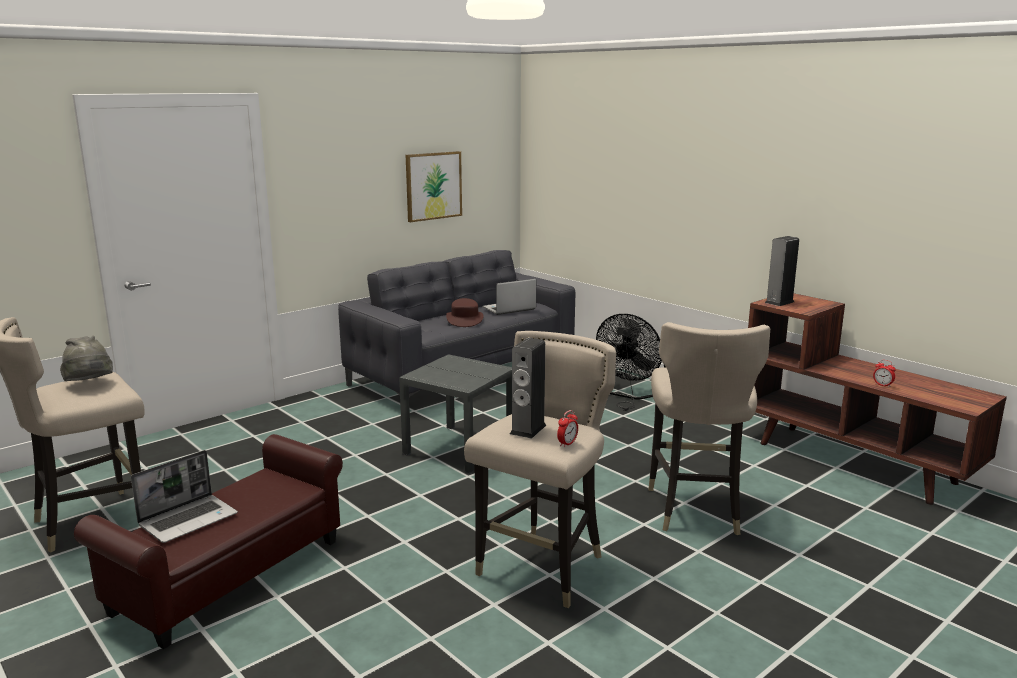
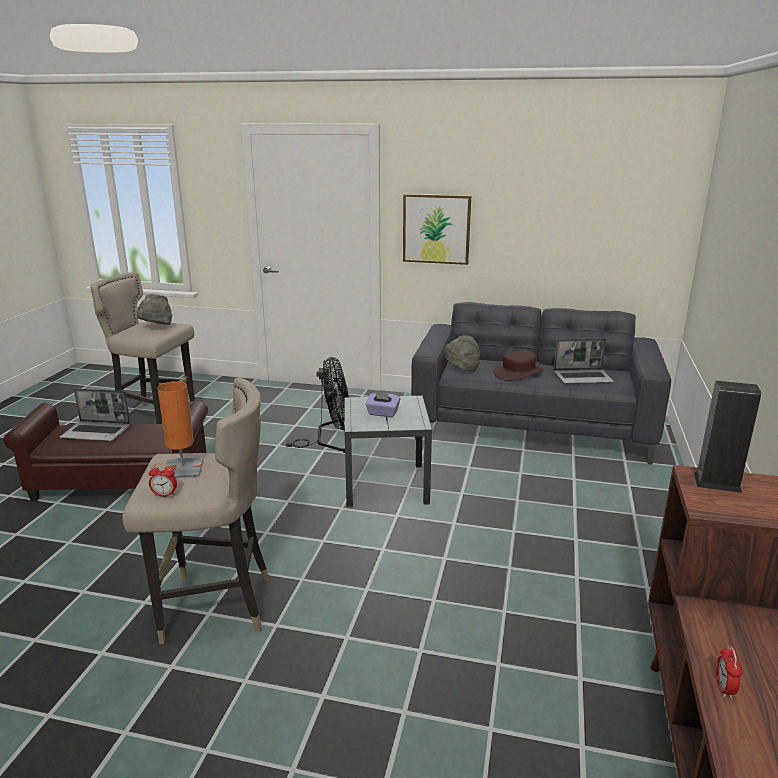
camera: 55 degrees right, 5 degrees up
picture [406,151,462,222] -> picture moved to [403,194,471,265]
laptop [483,279,536,315] -> laptop turned 150 degrees clockwise [554,338,614,384]
speaker [510,338,546,439] -> orange table lamp [157,381,203,478]
black fan [596,314,666,411] -> black fan moved to [285,357,349,453]
beige stool [649,322,770,535] -> none
none -> purple tissue box [365,391,400,418]
none -> grey hat [444,335,480,372]

